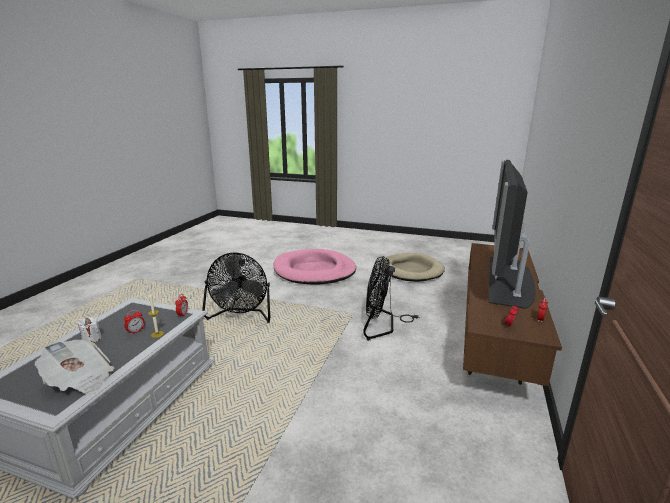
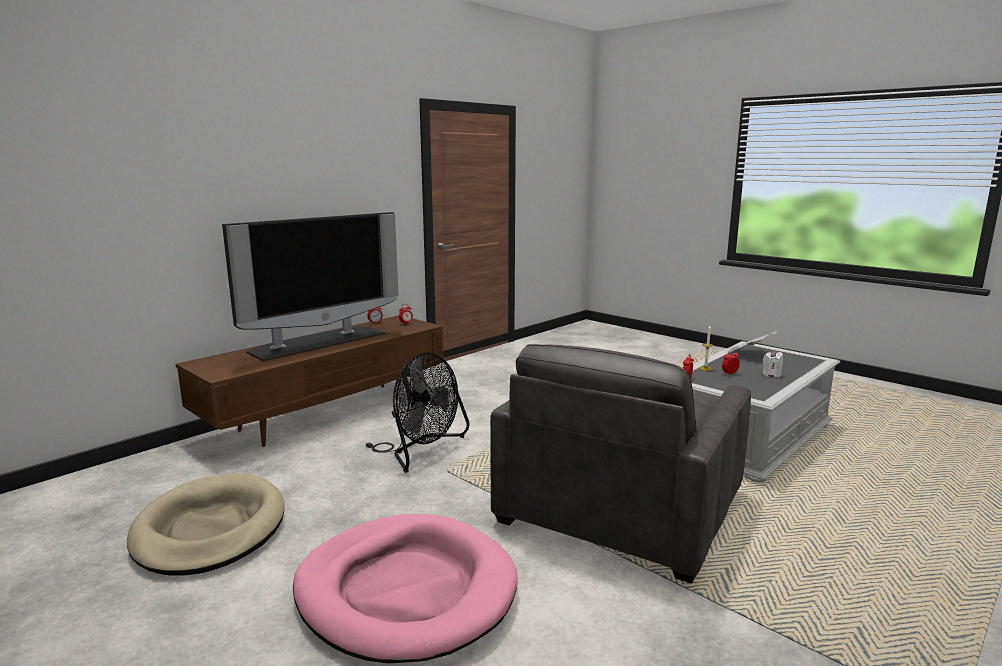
camera: 155 degrees left, 5 degrees down
black fan [202,253,270,323] -> grey armchair [490,344,751,584]

